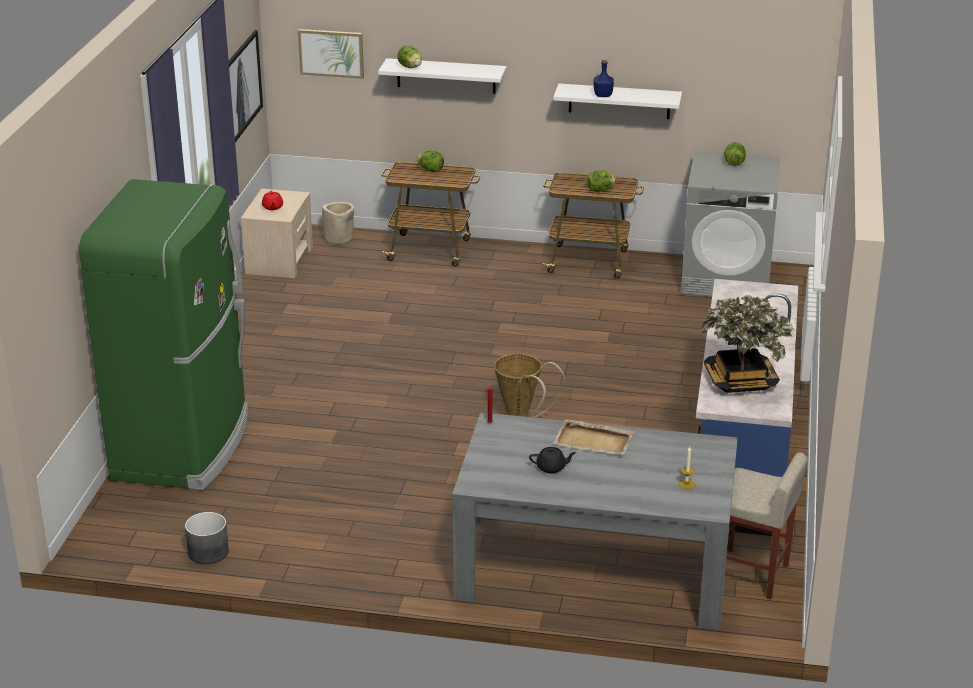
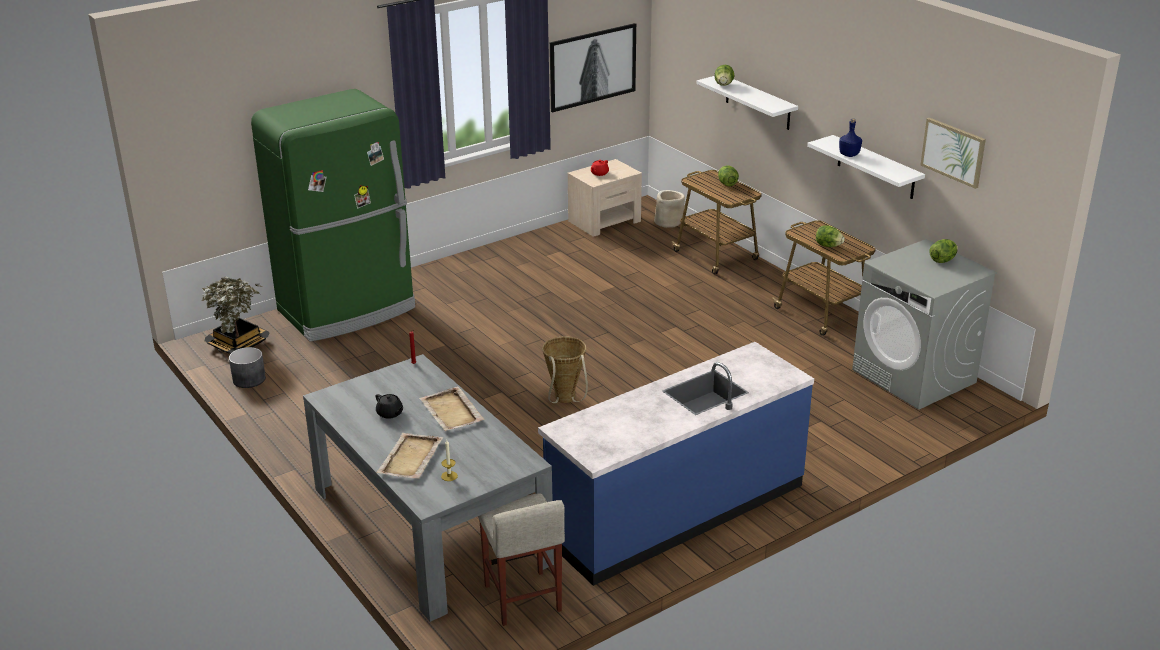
camera: 45 degrees right, 0 degrees up
picture [298,29,364,79] -> picture moved to [920,118,986,189]
potted plant [701,295,795,393] -> potted plant moved to [202,276,270,354]
none -> beige tray [376,433,443,479]

